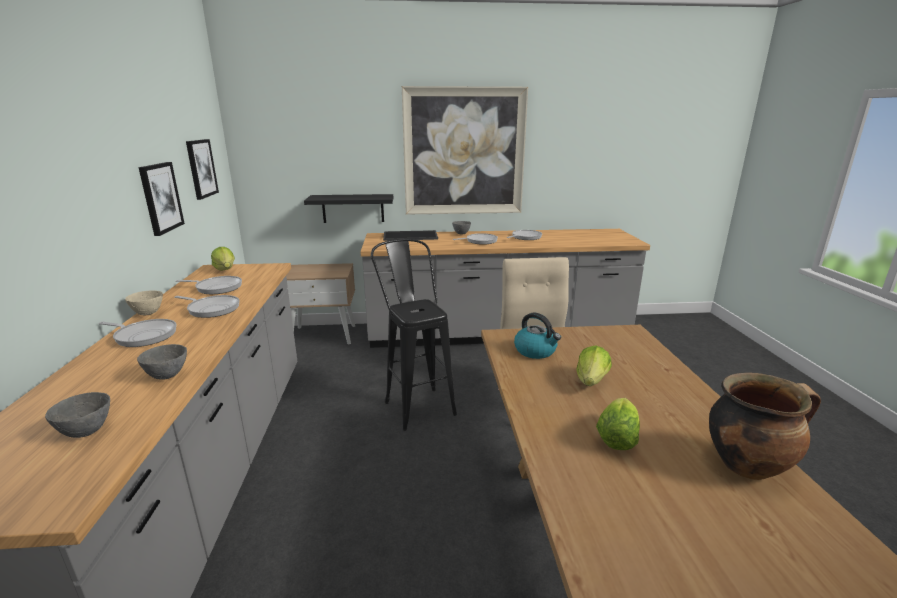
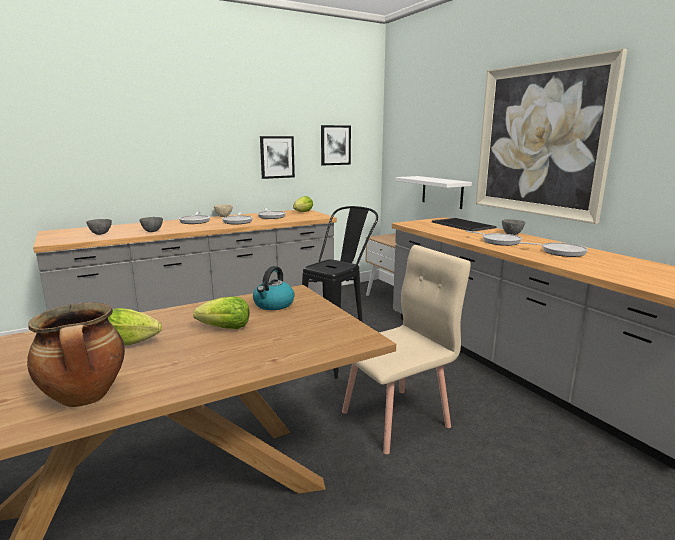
camera: 65 degrees right, 5 degrees down
black shelf [304,194,393,223] -> white shelf [395,176,472,209]

